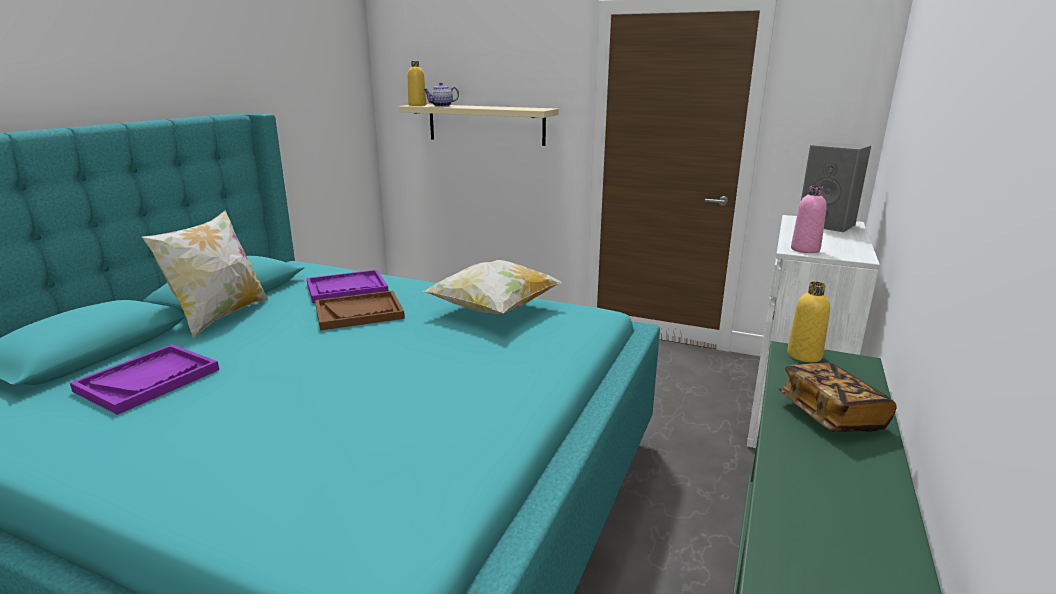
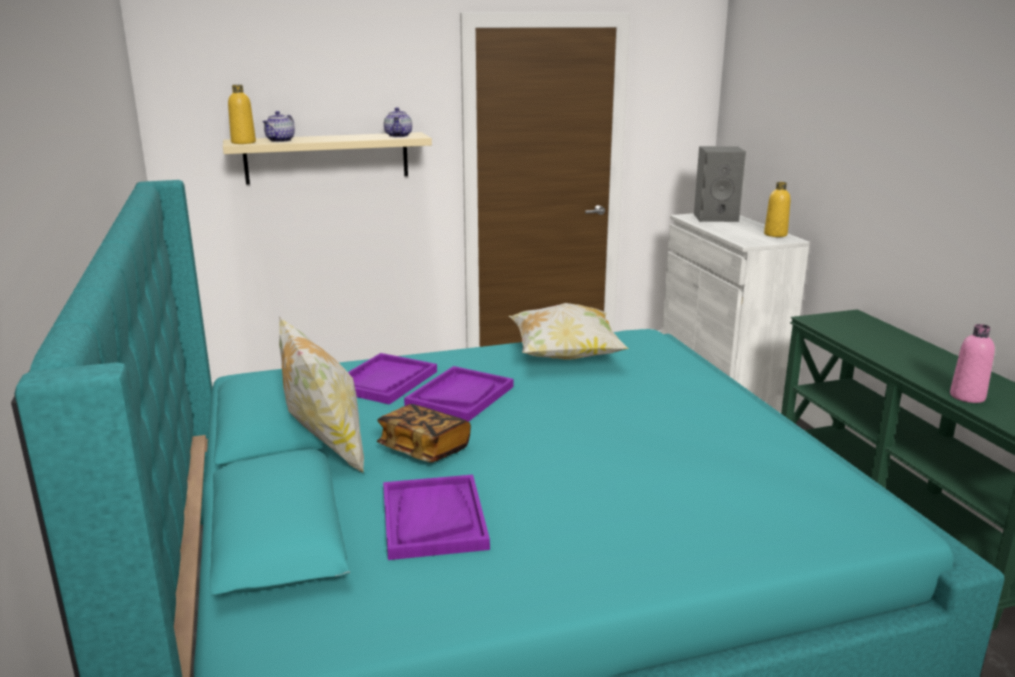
camera: 40 degrees left, 0 degrees up
brown tray [315,291,405,330] -> purple tray [404,366,513,422]
book [779,363,896,432] -> book moved to [377,404,471,463]
yellow bottle [787,282,830,362] -> yellow bottle moved to [764,182,790,237]
pink bottle [791,185,827,253] -> pink bottle moved to [950,324,995,403]
none -> teapot [384,107,412,137]

